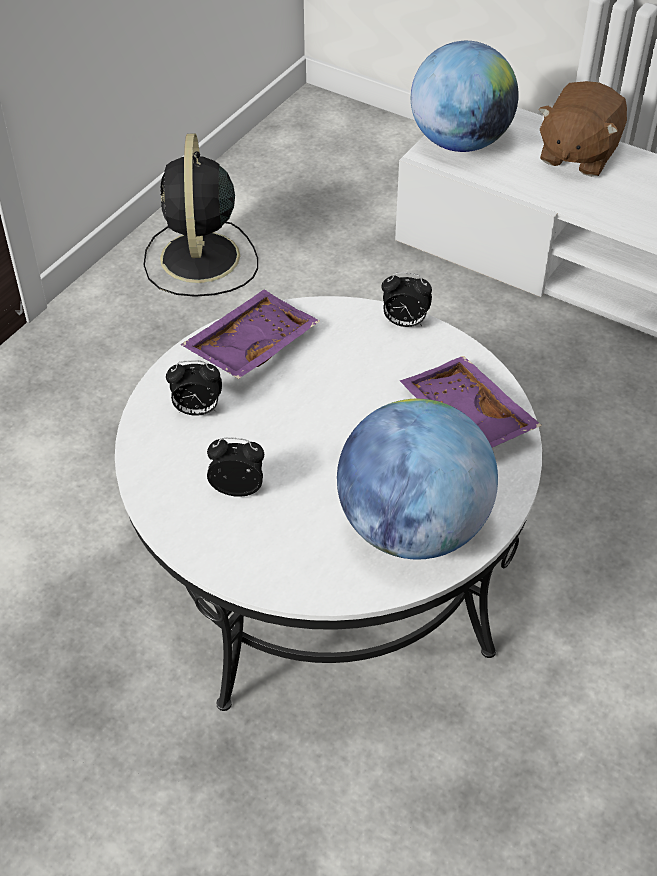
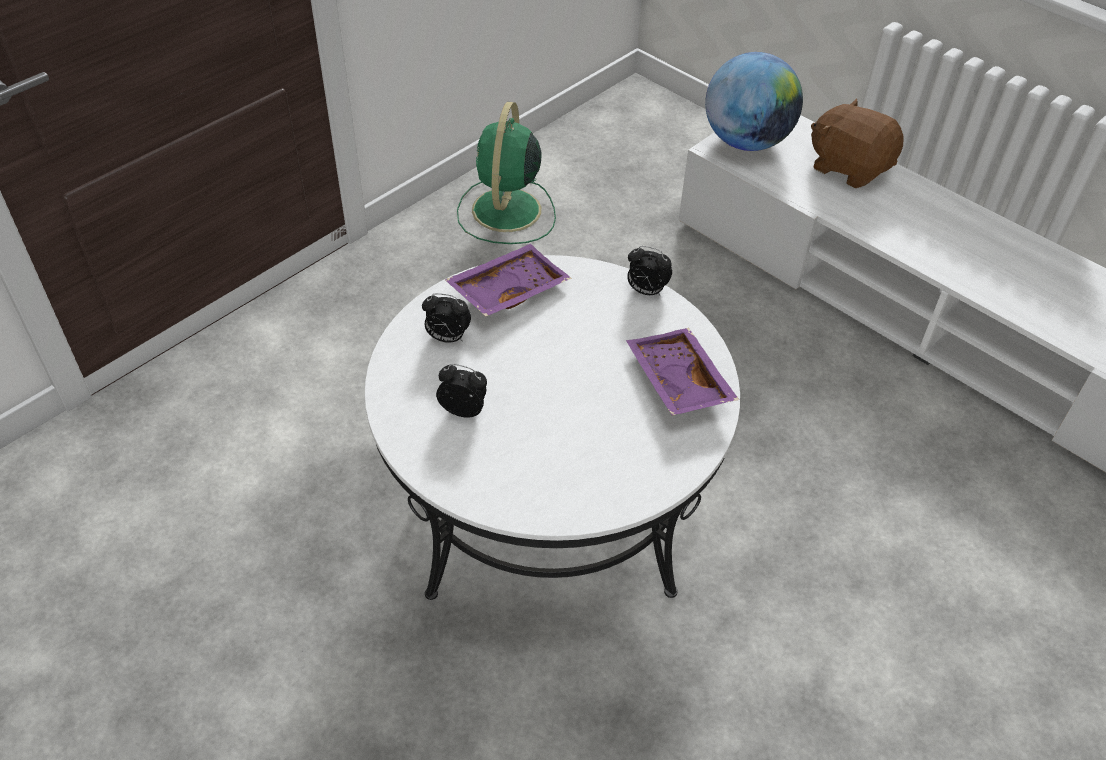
camera: 10 degrees right, 0 degrees up
black fan [143,134,258,297] -> green fan [457,102,556,244]
globe [337,399,498,560] -> none
brown plush toy [538,81,627,177] -> brown plush toy turned 90 degrees clockwise [811,98,904,188]

